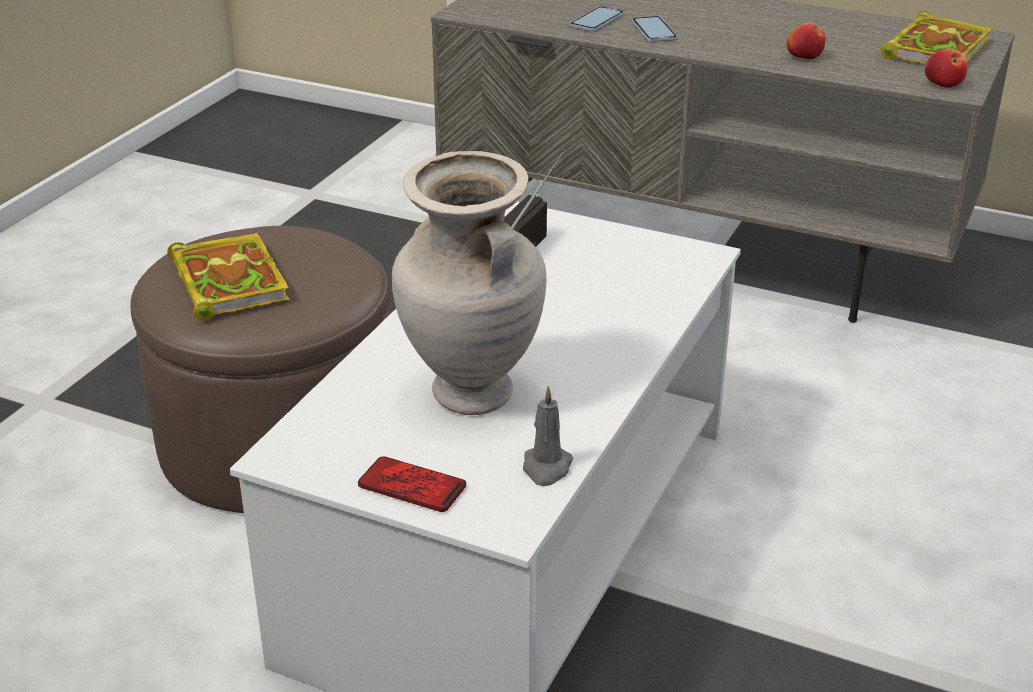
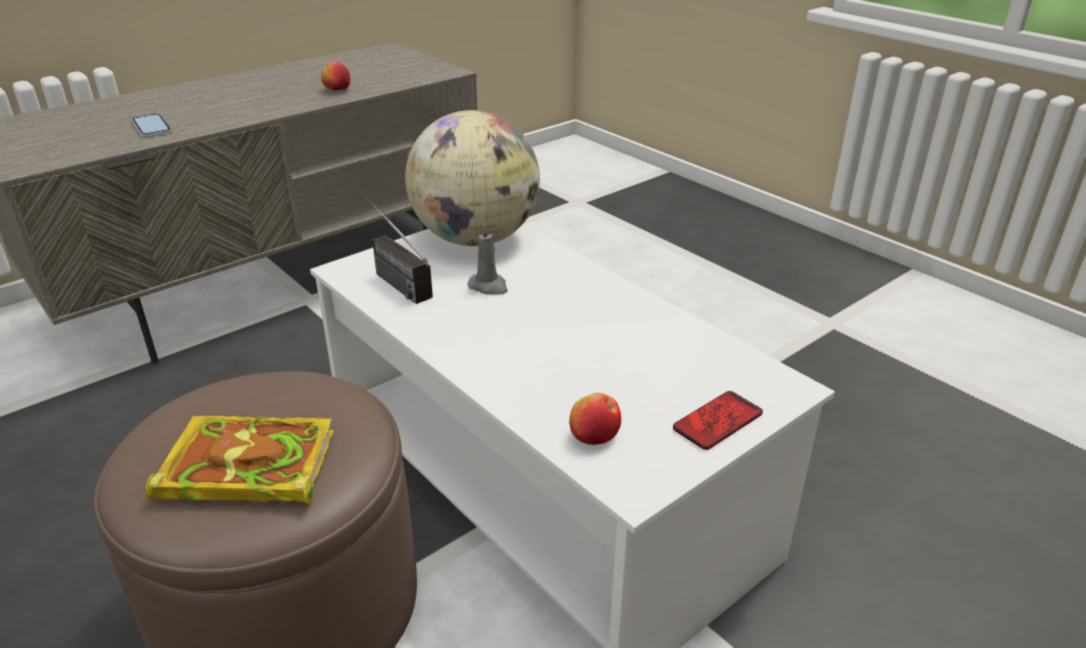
camera: 65 degrees left, 0 degrees up
beige vase [392,151,546,415] -> none
grey candle [523,386,573,486] -> grey candle moved to [468,223,508,295]
phone [632,16,678,42] -> none
book [880,11,993,64] -> none
apple [925,49,968,88] -> apple moved to [569,393,621,445]
none -> globe [405,110,540,246]

